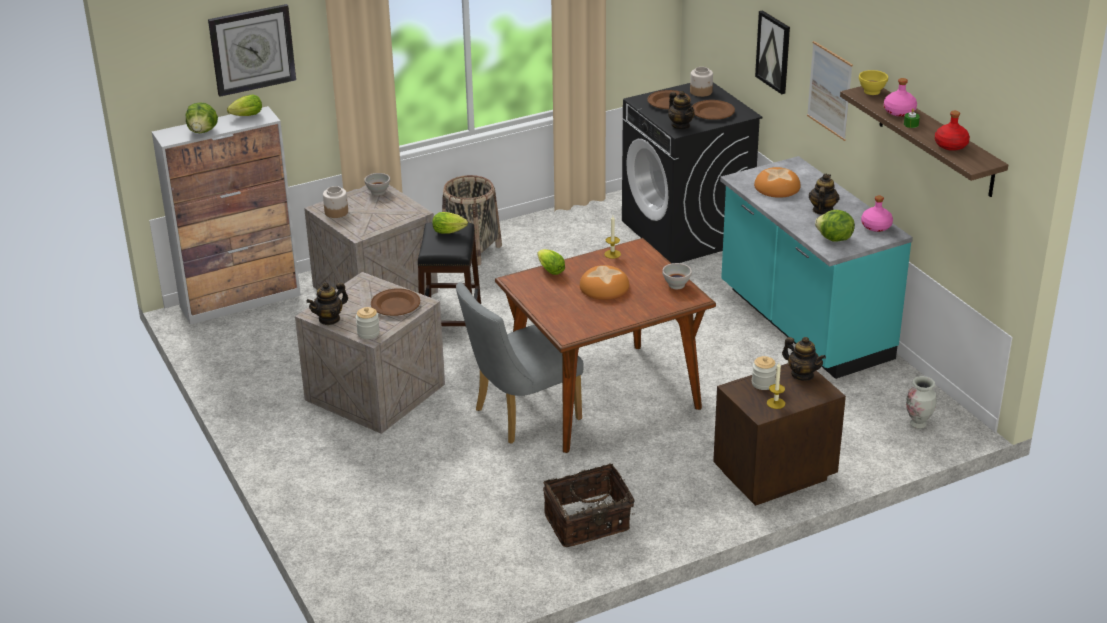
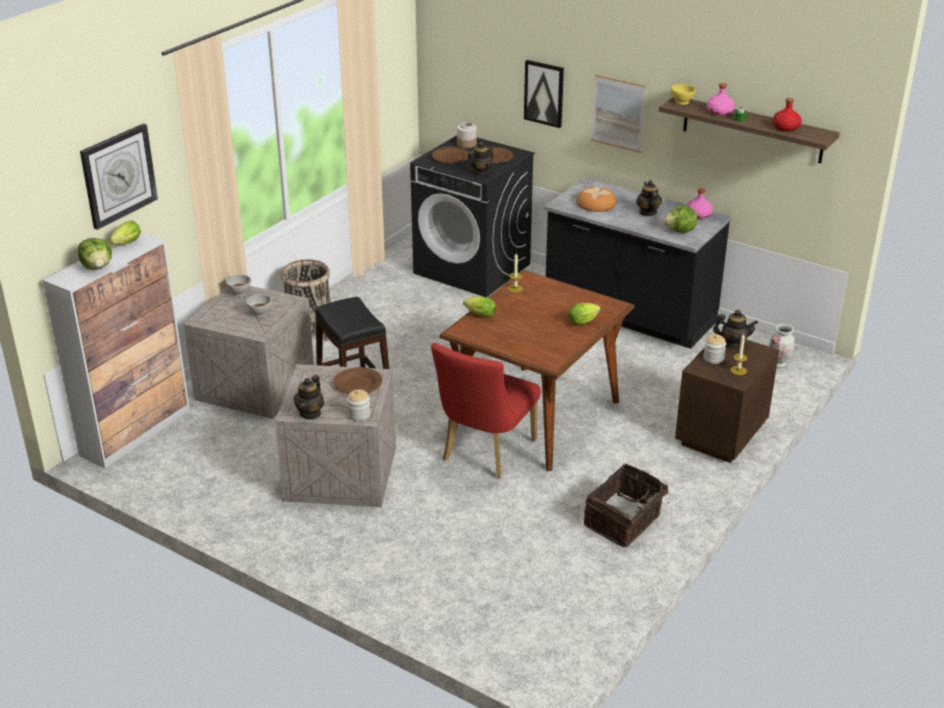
camera: 30 degrees left, 0 degrees up
jar [323,186,348,218] -> none
lettuce [432,212,468,234] -> lettuce moved to [568,303,601,325]
grey chair [456,282,584,444] -> red chair [431,343,541,478]
bread [580,265,629,300] -> none
white bowl [662,263,692,289] -> white bowl moved to [246,294,272,317]
teapot [668,91,694,129] -> teapot turned 75 degrees counterclockwise [467,141,495,176]
turquoise counter [720,156,913,379] -> black counter [544,177,731,349]

